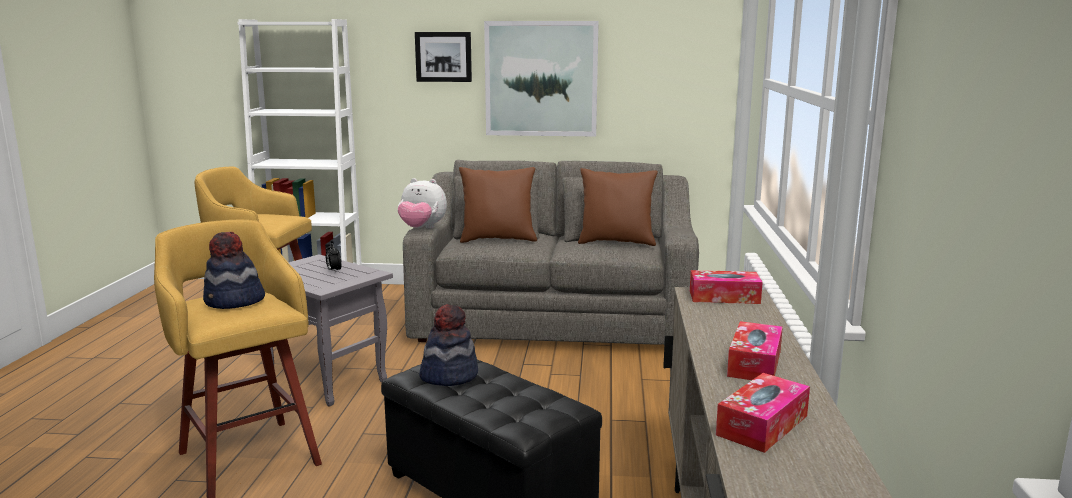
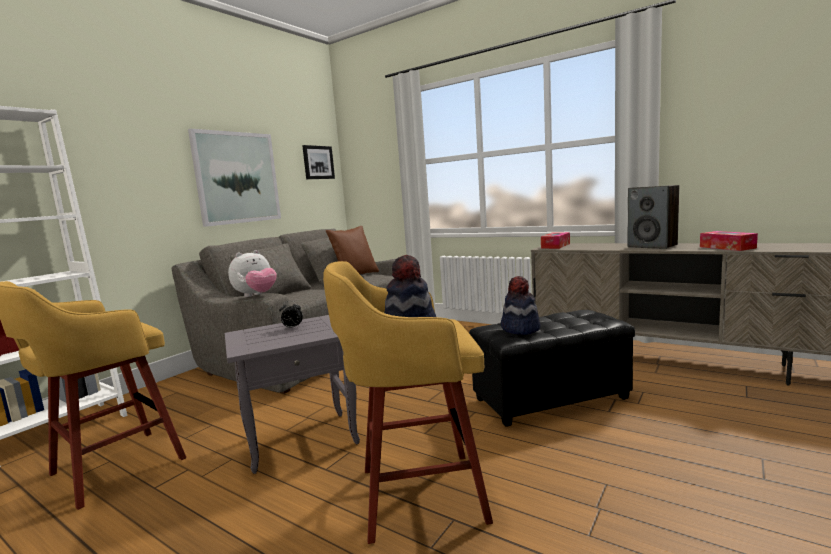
camera: 60 degrees left, 5 degrees down
picture [415,32,472,82] -> picture moved to [302,145,335,179]
brown pillow [459,167,537,243] -> none
tissue box [727,321,783,380] -> speaker [628,185,679,249]

